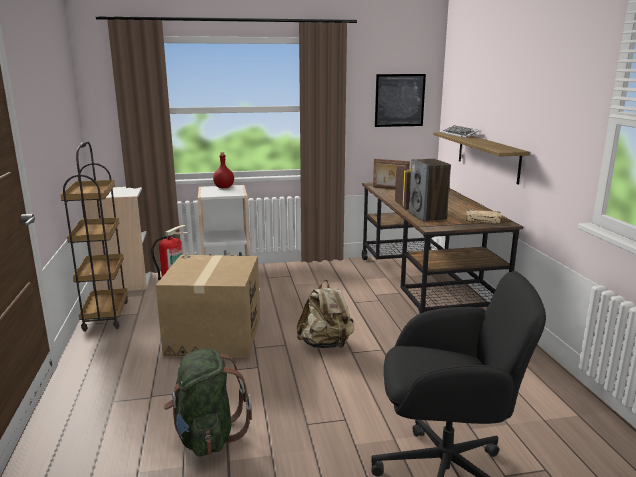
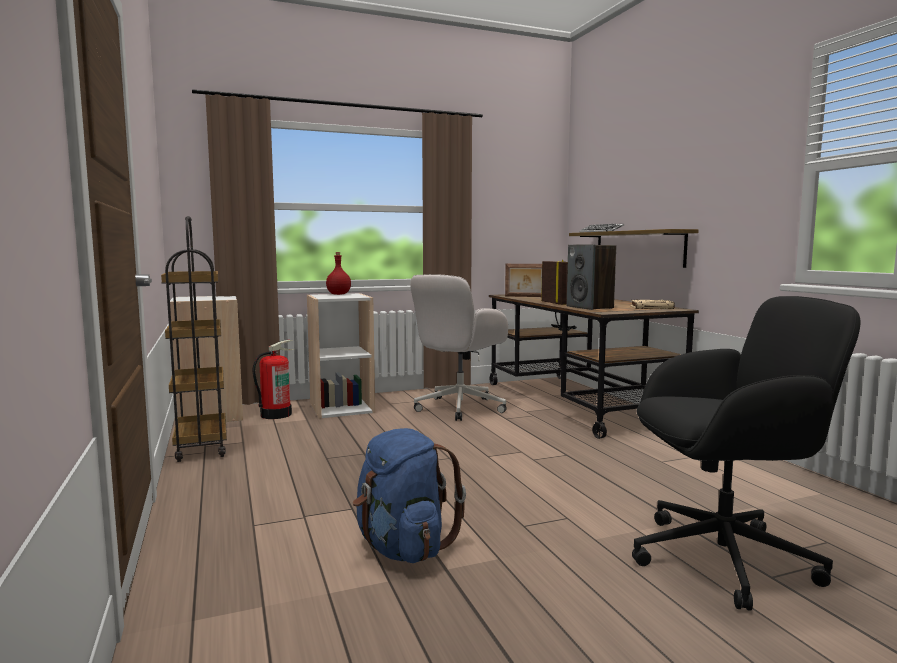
camera: 10 degrees left, 10 degrees down
cardboard box [156,255,260,358] -> none
green backpack [164,348,252,457] -> blue backpack [353,428,466,563]
beige backpack [297,280,354,348] -> none
picture [375,74,426,127] -> none
none -> white office chair [410,274,508,421]

